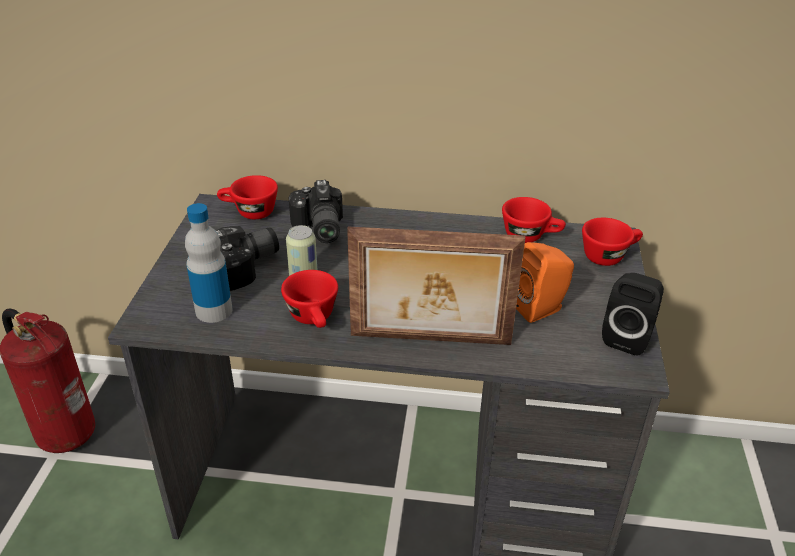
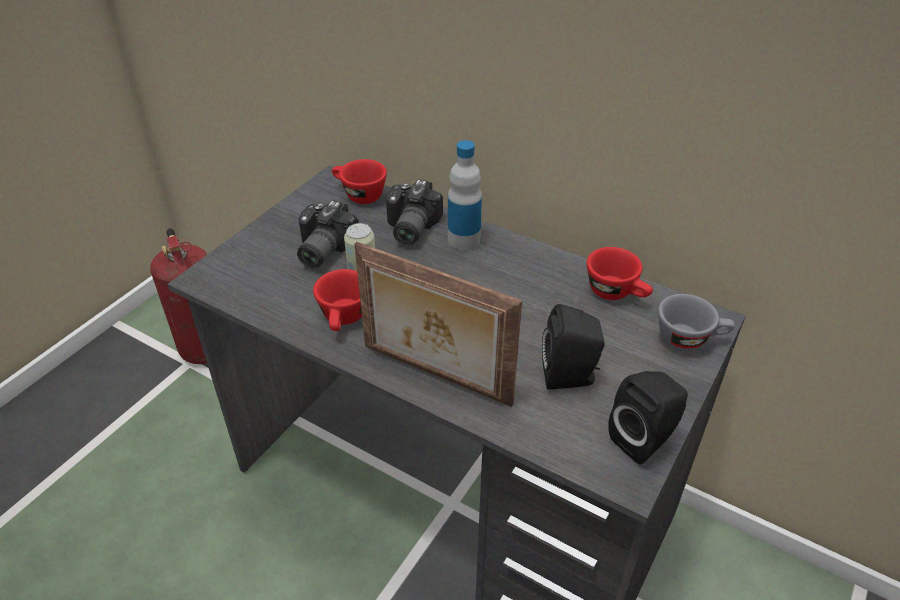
camera: 25 degrees right, 5 degrees up
bottle [185,203,233,323] -> bottle moved to [448,140,482,250]
camera [216,226,279,291] -> camera turned 120 degrees clockwise [297,200,359,269]
orange speaker [516,242,574,323] -> black speaker [542,304,605,389]
red cup [582,218,643,266] -> grey cup [658,294,735,352]

